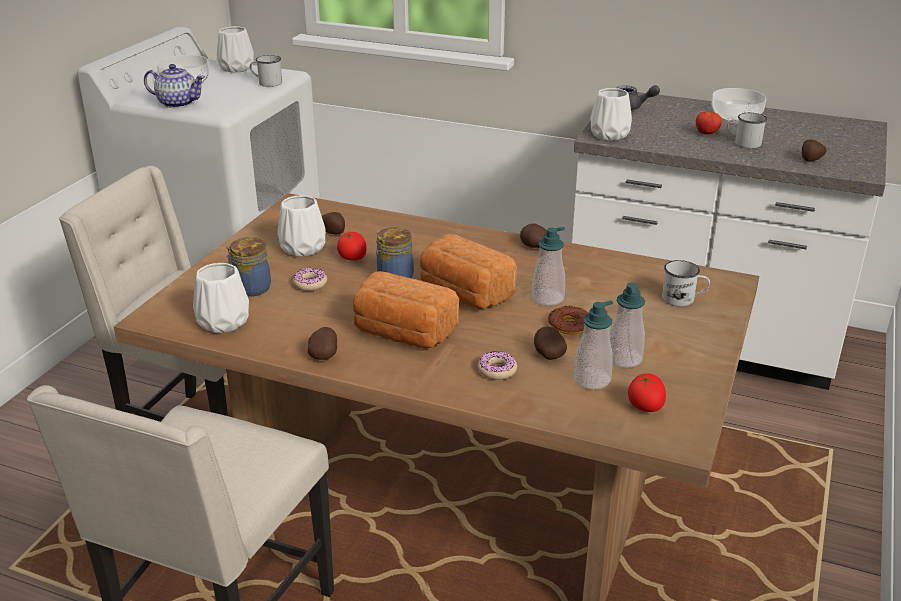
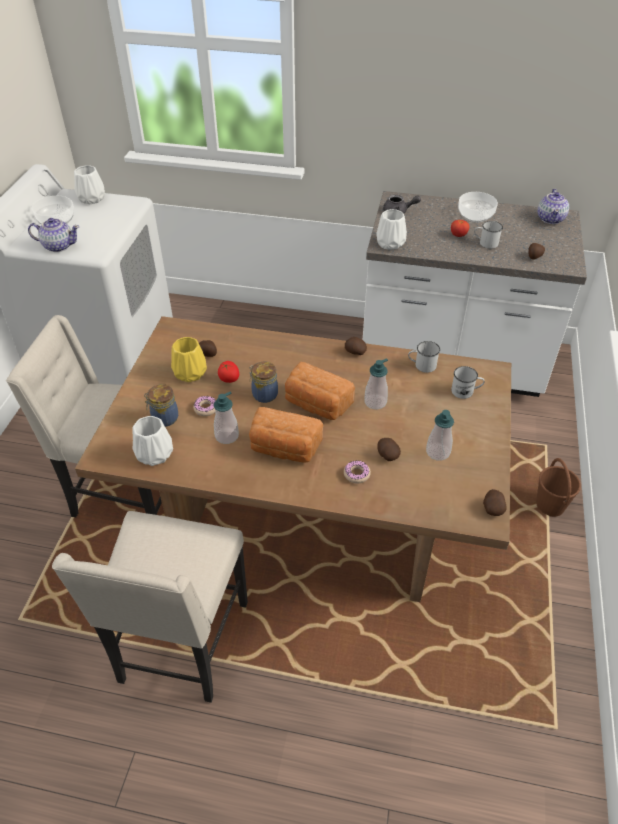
camera: 10 degrees left, 15 degrees up
white mug [250,55,282,87] -> white mug moved to [408,341,440,373]
white vase [277,195,326,257] -> yellow vase [171,337,207,382]
potato [308,327,337,360] -> potato moved to [483,489,507,516]
donut [548,306,589,335] -> none
soap dispenser [574,300,613,390] -> soap dispenser moved to [214,392,239,444]
tomato [628,373,666,412] -> none
none -> brown bucket [536,458,581,517]
none -> teapot [537,189,569,224]

